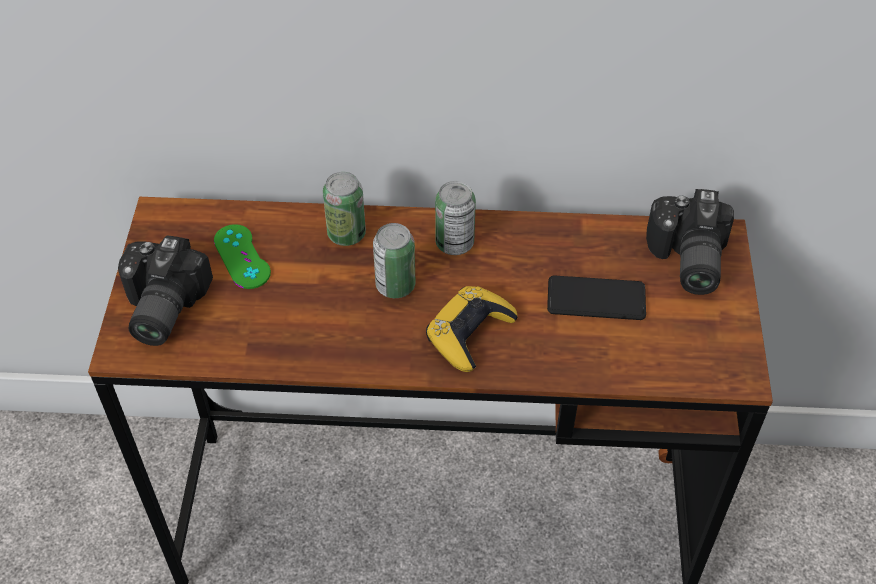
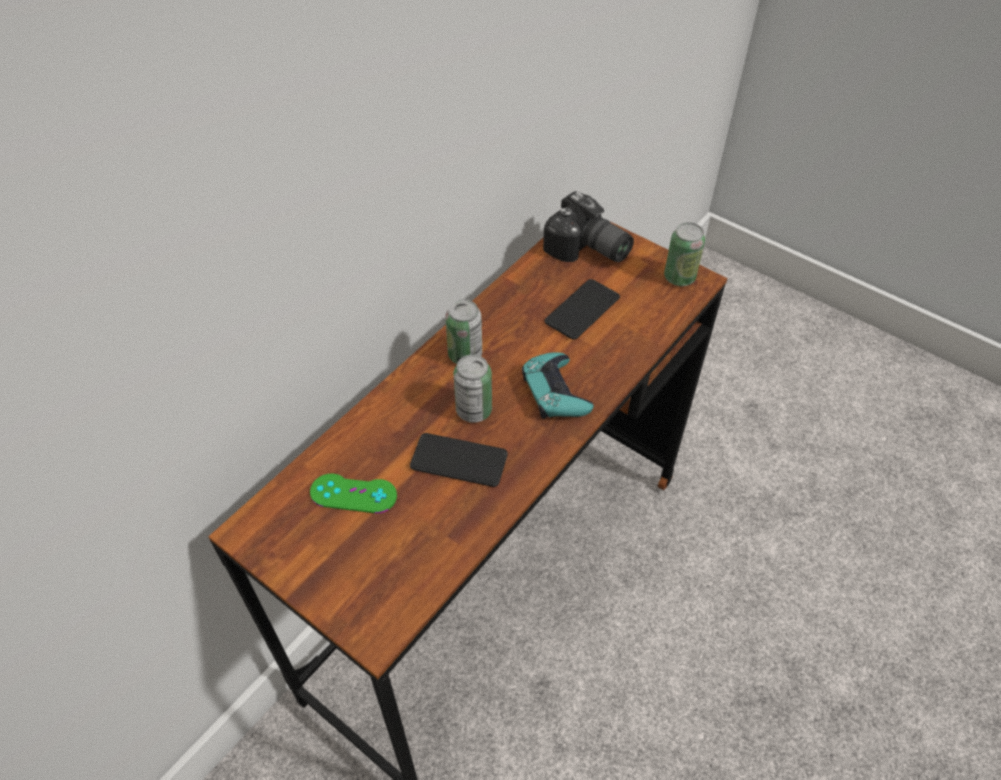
camera: 55 degrees left, 0 degrees up
camera [118,235,213,346] -> none
can [323,172,366,246] -> can moved to [664,222,705,286]
yellow game controller [426,286,518,372] -> turquoise game controller [522,352,594,419]
none -> phone [410,433,508,487]

